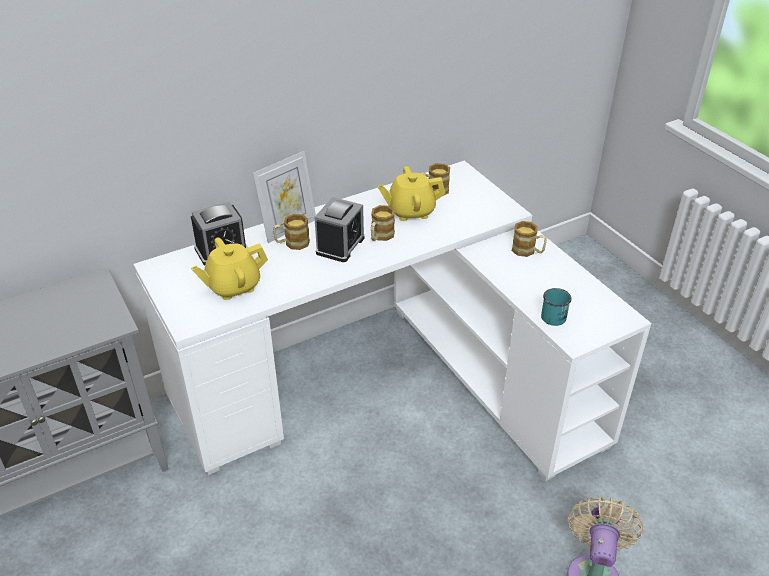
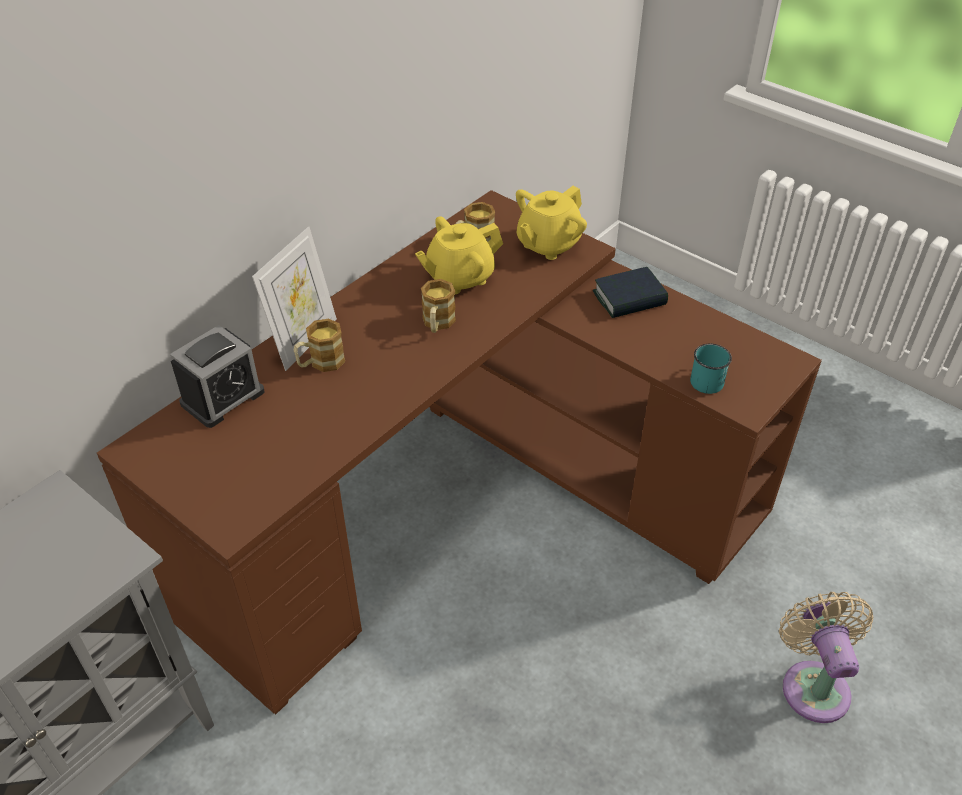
camera: 20 degrees left, 5 degrees up
white desk [133,161,651,481] -> brown desk [97,190,822,715]
yellow teapot [191,238,268,300] -> yellow teapot moved to [516,186,587,260]
alarm clock [314,197,365,262] -> none
mug [512,221,547,257] -> book [593,267,668,318]

